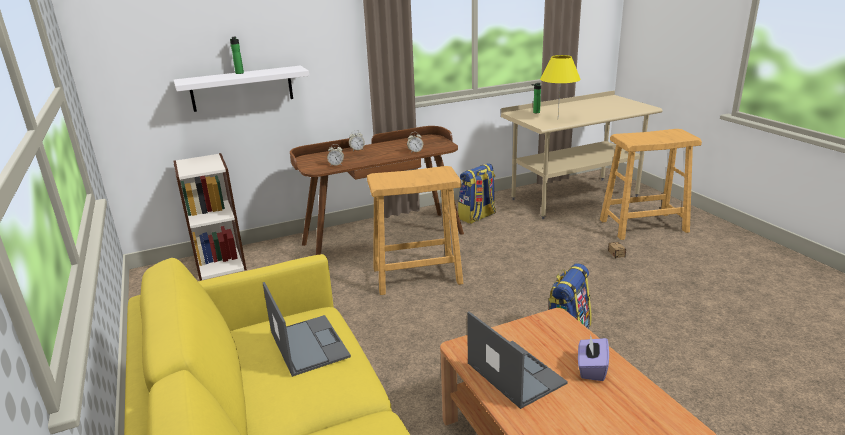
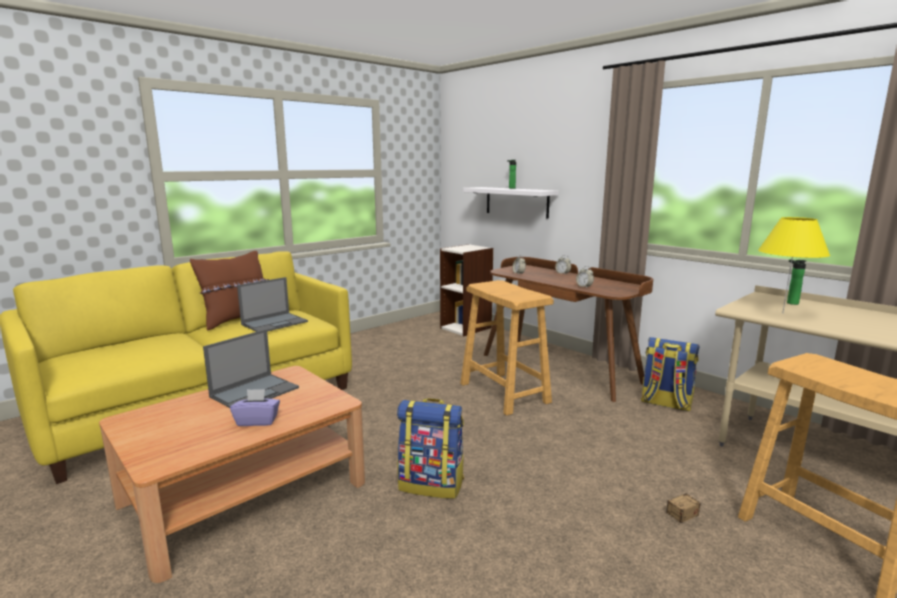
camera: 70 degrees right, 10 degrees down
none -> brown pillow [190,251,269,331]

